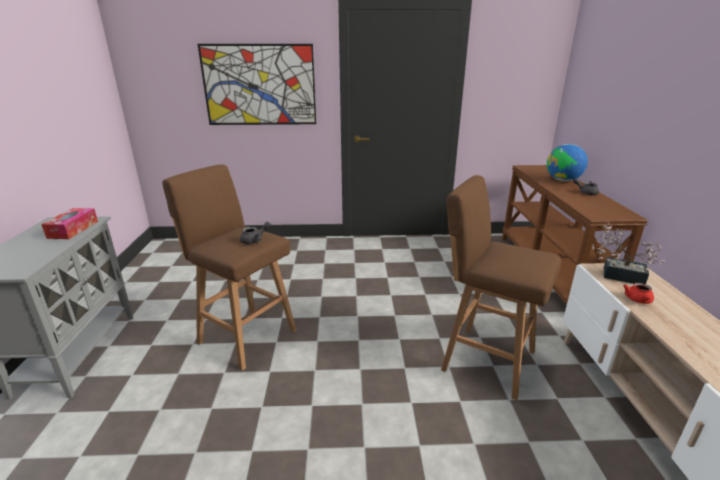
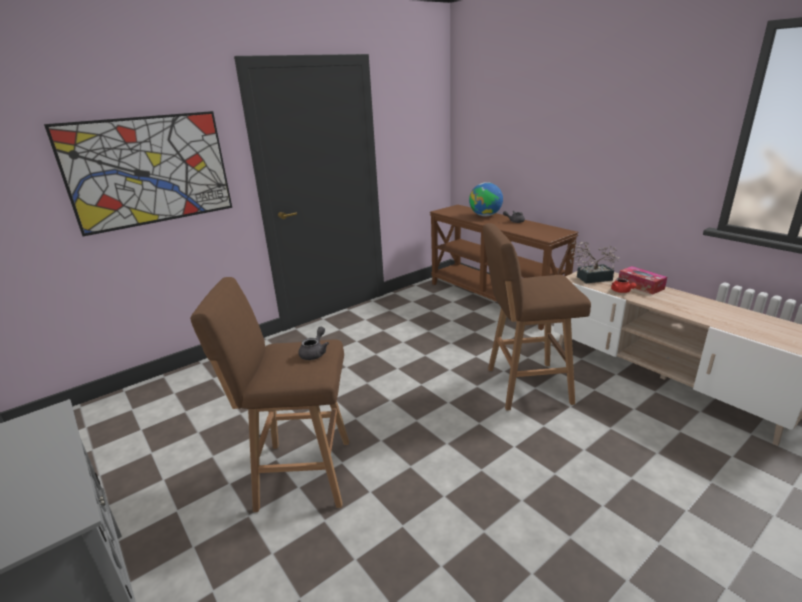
camera: 35 degrees left, 0 degrees up
tissue box [41,208,98,239] -> tissue box moved to [619,266,667,294]

